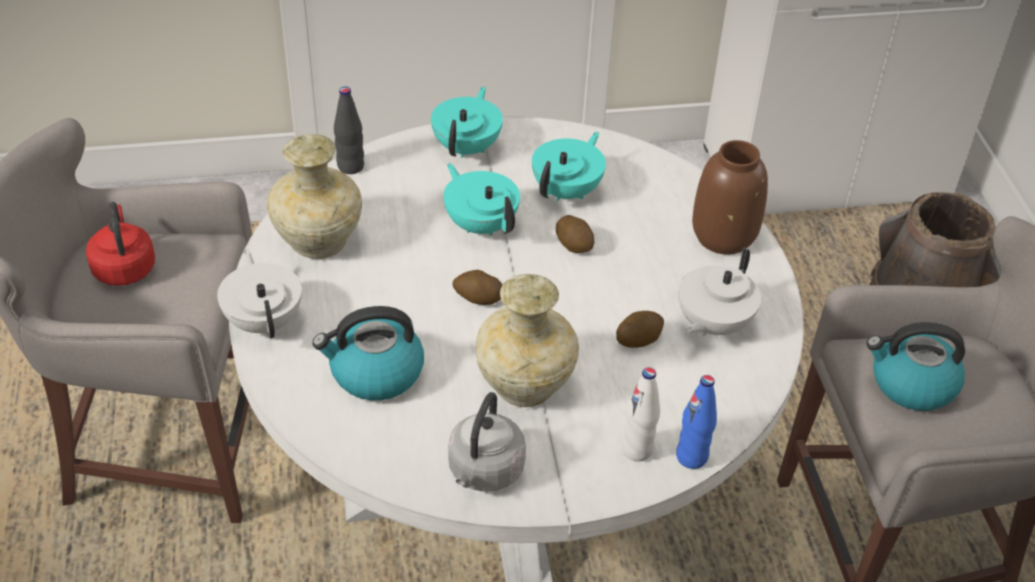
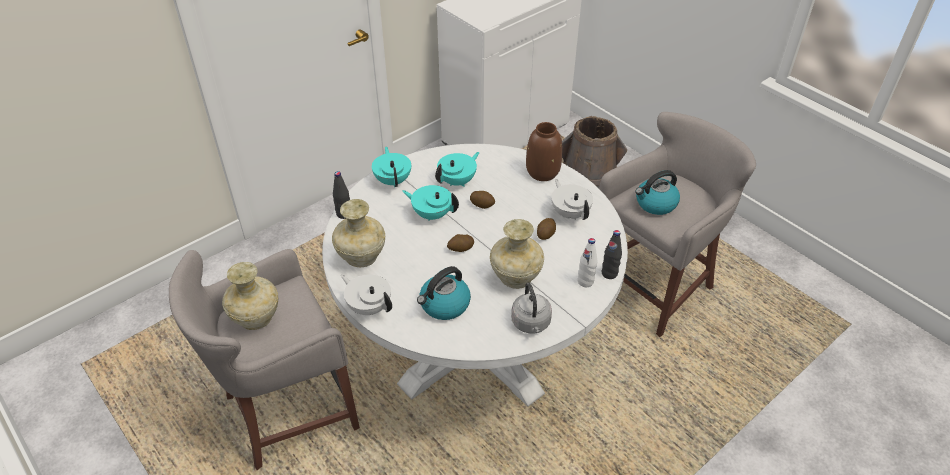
camera: 30 degrees left, 0 degrees up
red kettle [86,202,155,286] -> beige vase [222,262,278,330]
turquoise teapot [532,132,606,201] -> turquoise teapot turned 45 degrees clockwise [435,152,480,187]
blue bottle [676,375,717,469] -> black bottle [602,230,622,279]
white teapot [678,248,761,337] -> white teapot turned 150 degrees clockwise [551,179,593,220]

